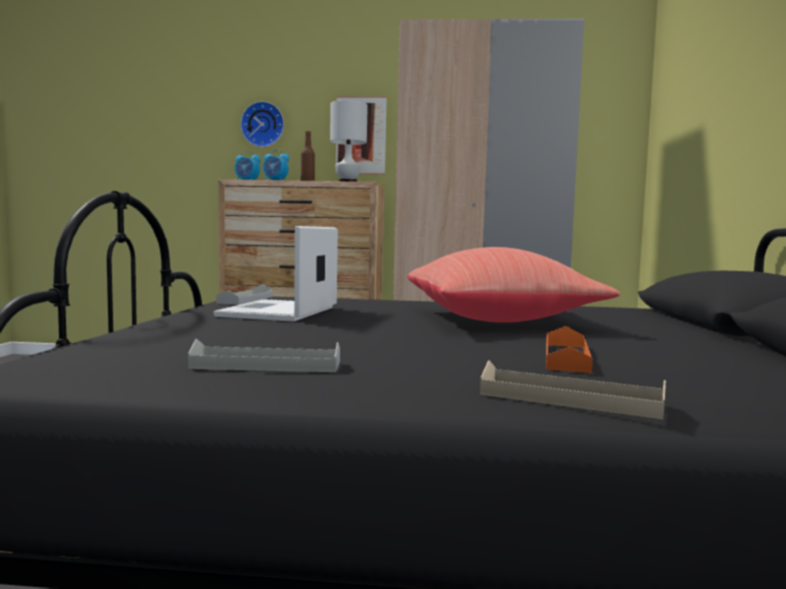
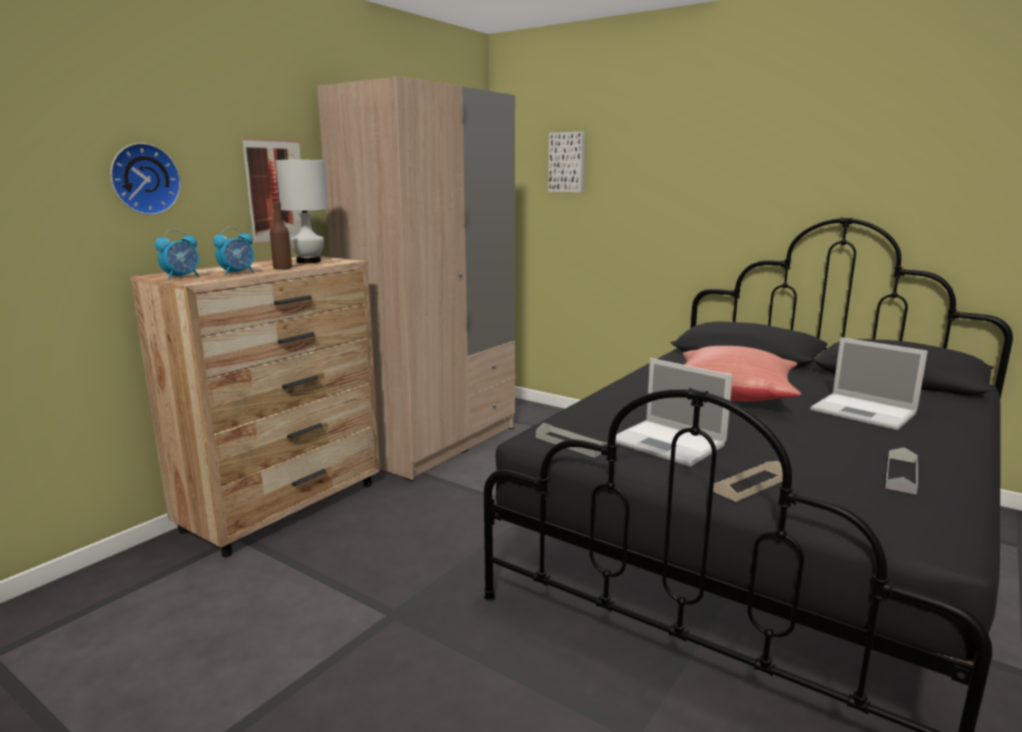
camera: 60 degrees left, 10 degrees up
beige tray [480,361,666,419] -> beige tray moved to [713,461,783,502]
orange tray [546,326,593,373] -> laptop [810,337,928,430]
none -> picture [548,131,585,192]

